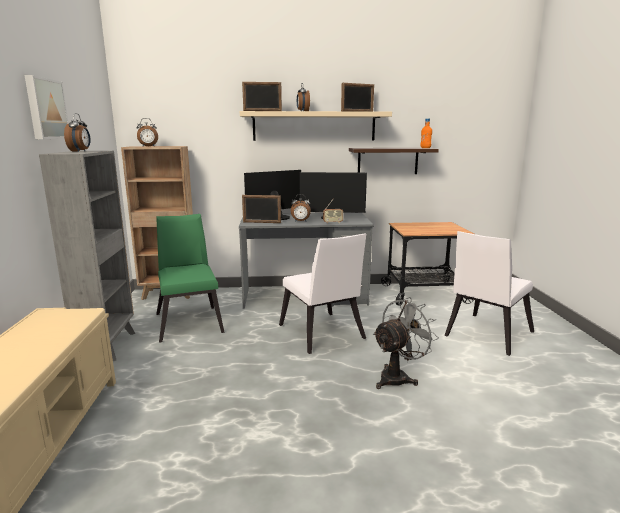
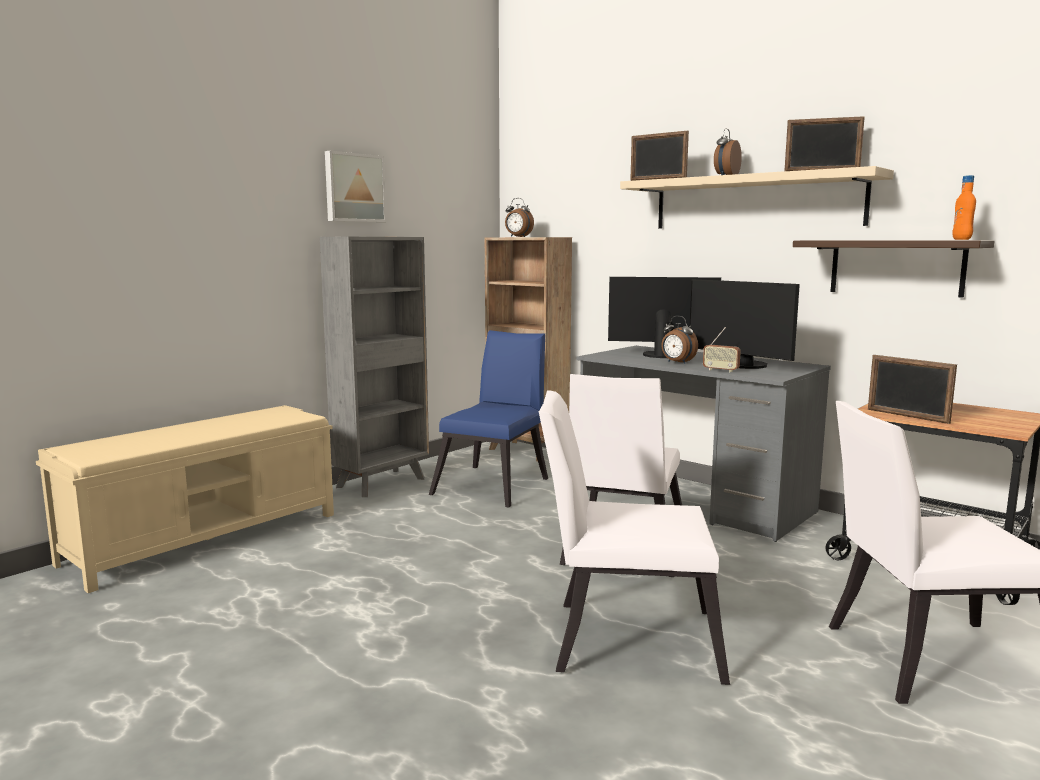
camera: 45 degrees right, 5 degrees down
alarm clock [64,113,91,152] -> none
green chair [156,214,224,343] -> blue chair [429,330,548,508]
picture frame [242,195,281,223] -> picture frame moved to [868,355,957,424]
grey fan [373,297,439,389] -> white chair [539,390,730,685]

